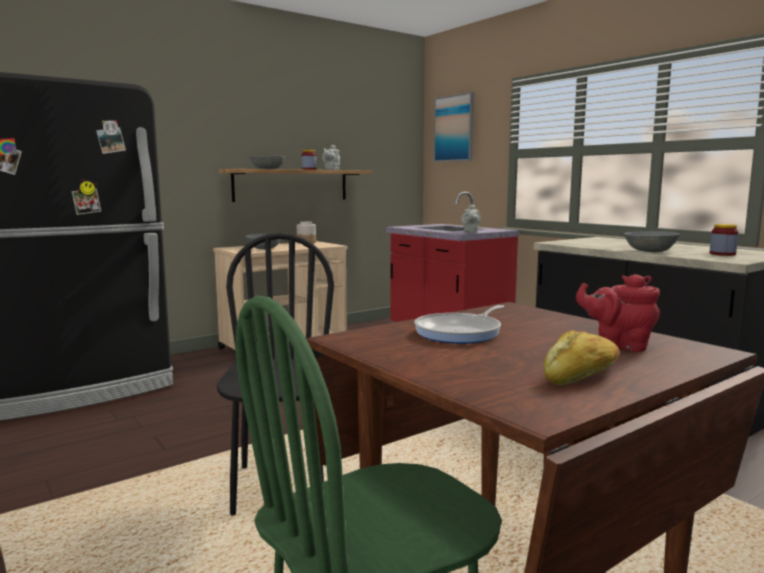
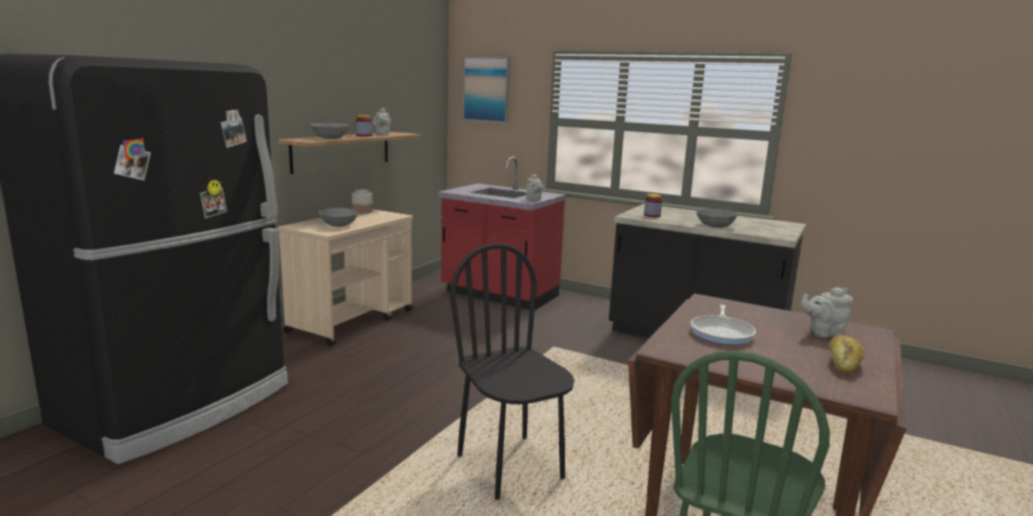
camera: 25 degrees left, 5 degrees up
red teapot [576,274,660,352] -> grey teapot [801,287,853,338]
jar [710,224,738,256] -> jar moved to [644,194,662,217]

